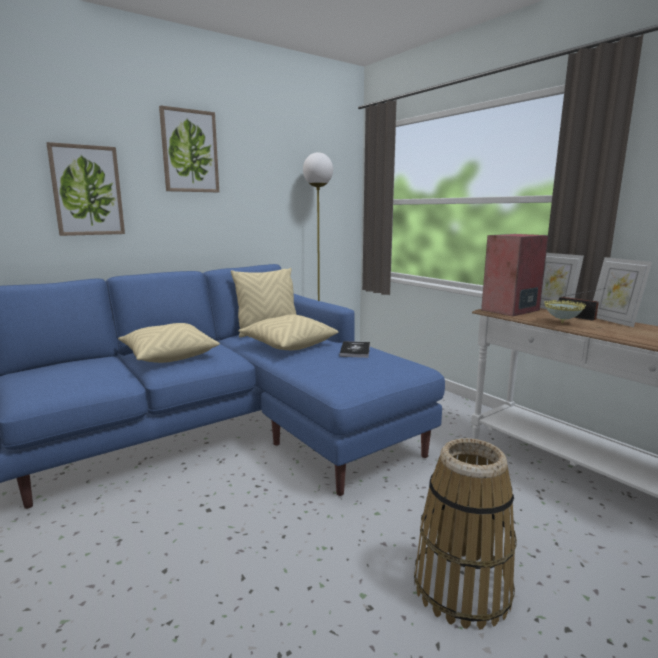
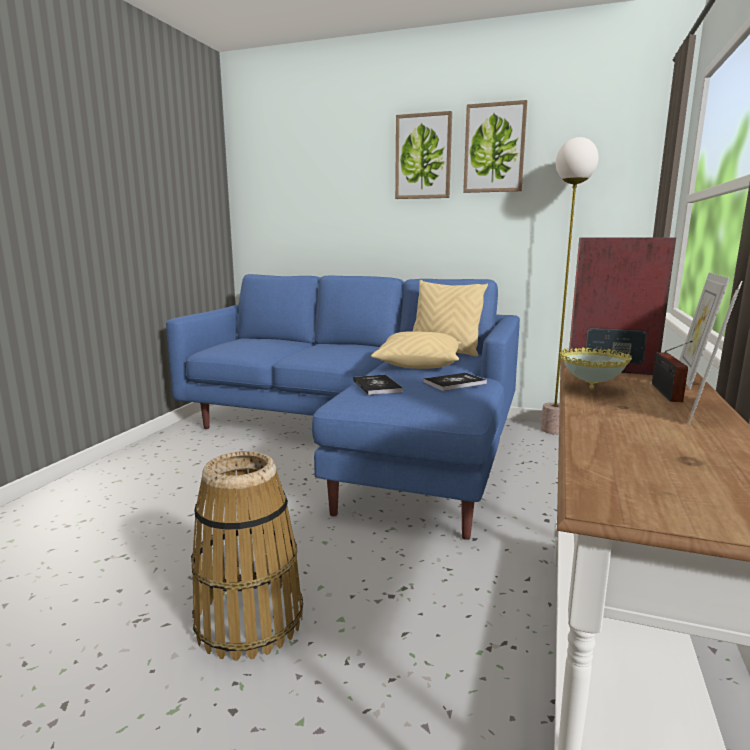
camera: 55 degrees right, 0 degrees up
picture [46,142,125,236] -> picture moved to [463,100,527,193]
beige pillow [118,323,220,363] -> none
none -> book [353,375,403,395]

